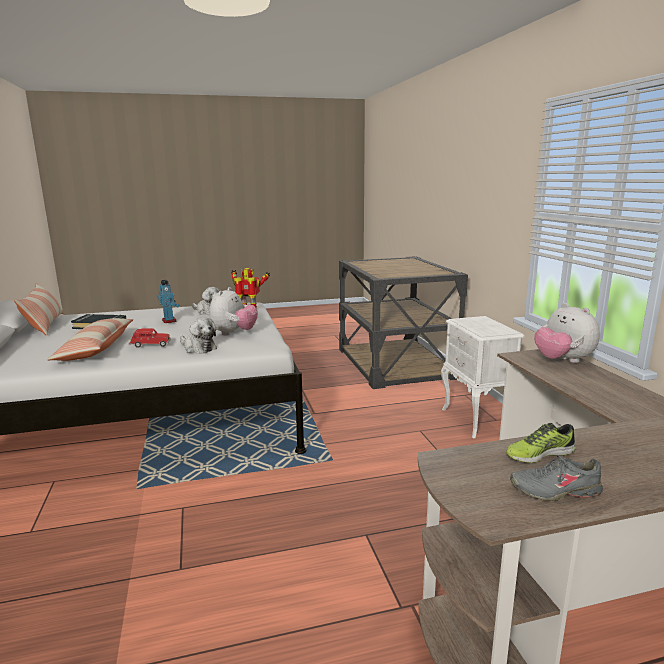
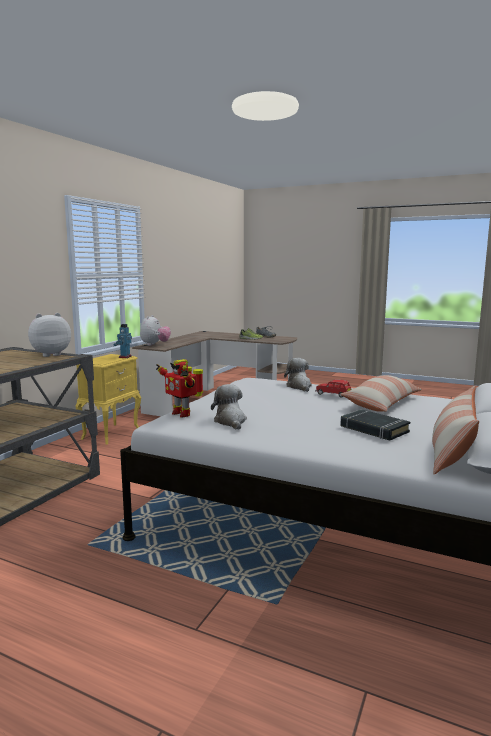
camera: 140 degrees left, 5 degrees down
toy robot [157,280,180,323] -> toy robot moved to [113,324,132,358]
plush toy [209,287,258,335] -> plush toy moved to [28,313,71,357]
white nightstand [441,316,525,439] -> yellow nightstand [75,354,141,445]

